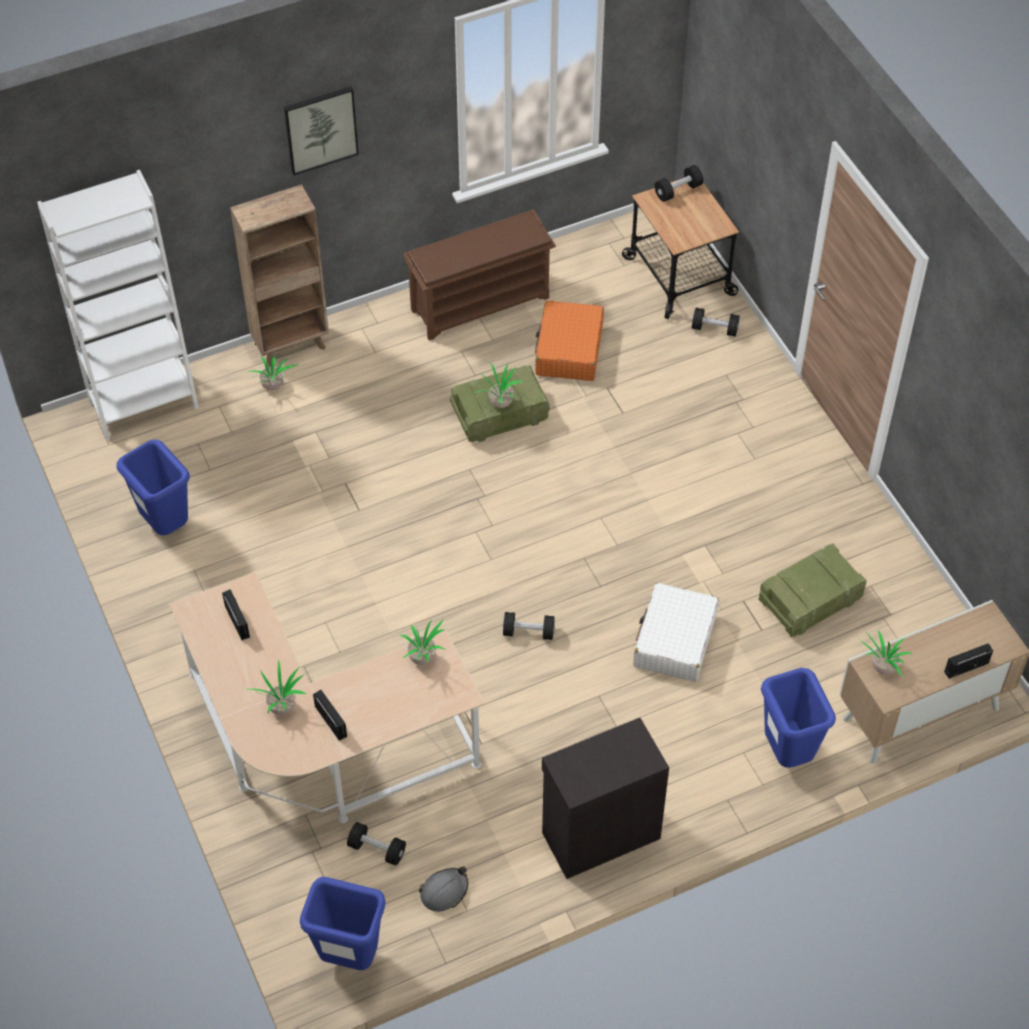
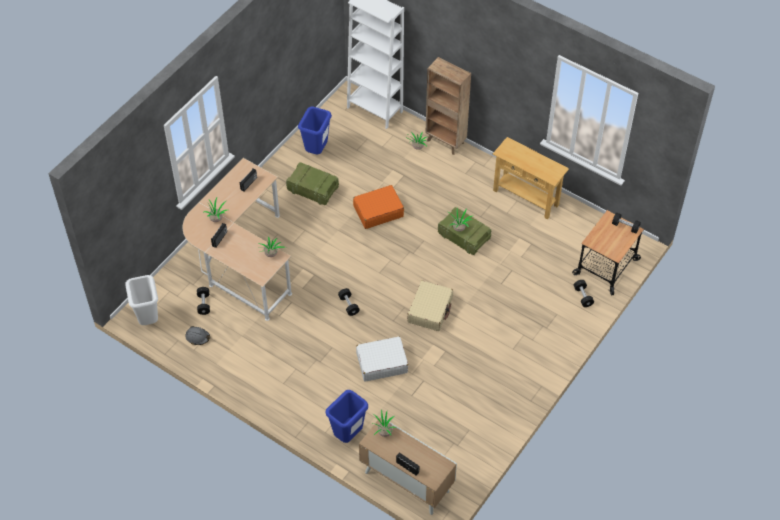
camera: 60 degrees right, 0 degrees up
picture [284,86,359,175] -> none
blue trash can [300,877,386,970] -> white trash can [125,275,158,325]
brown shoe rack [403,209,556,341] -> beige console table [493,137,569,219]
orange suitcase [535,301,604,381] -> orange suitcase moved to [353,185,404,229]
black cabinet [542,718,669,879] -> none
crate [759,543,867,637] -> crate moved to [286,162,339,205]
none -> beige suitcase [407,280,453,331]

